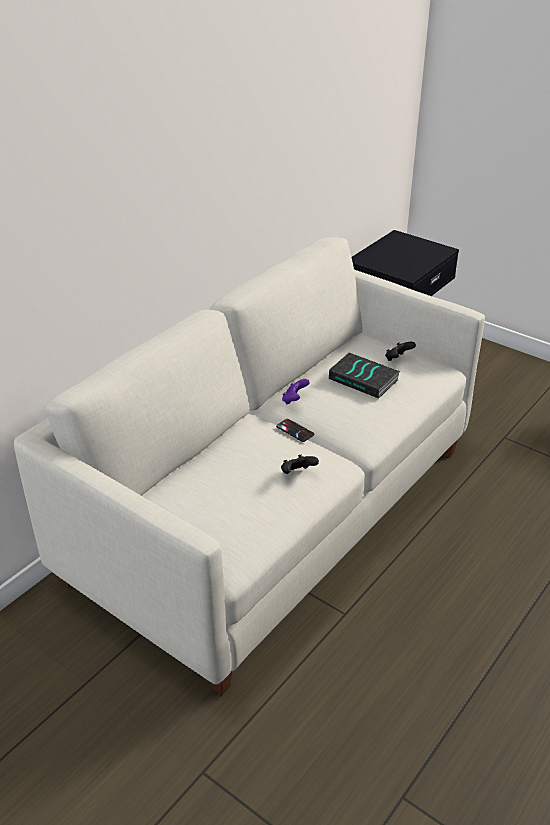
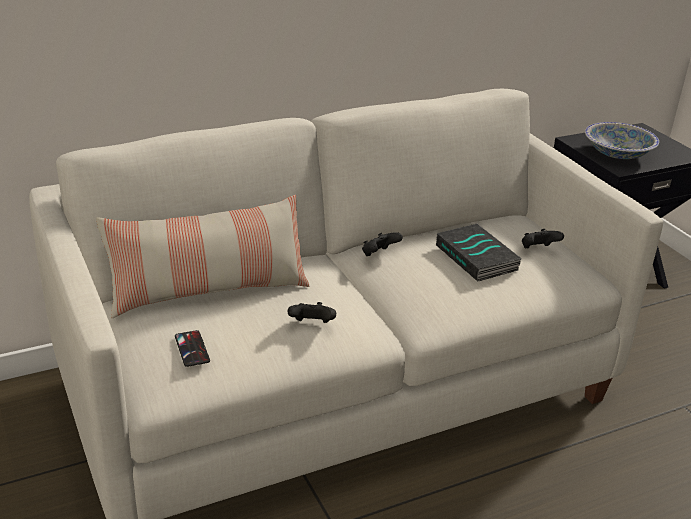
camera: 25 degrees right, 5 degrees down
phone [276,419,314,442] -> phone moved to [175,330,210,367]
purple game controller [282,379,310,405] -> black game controller [362,232,403,256]
none -> pillow [96,195,309,318]
none -> bowl [585,122,659,159]

